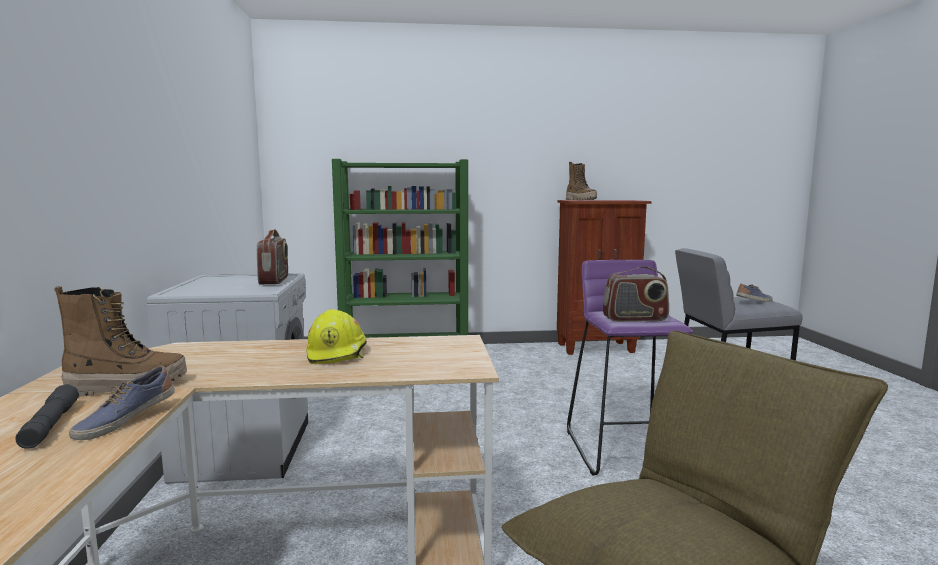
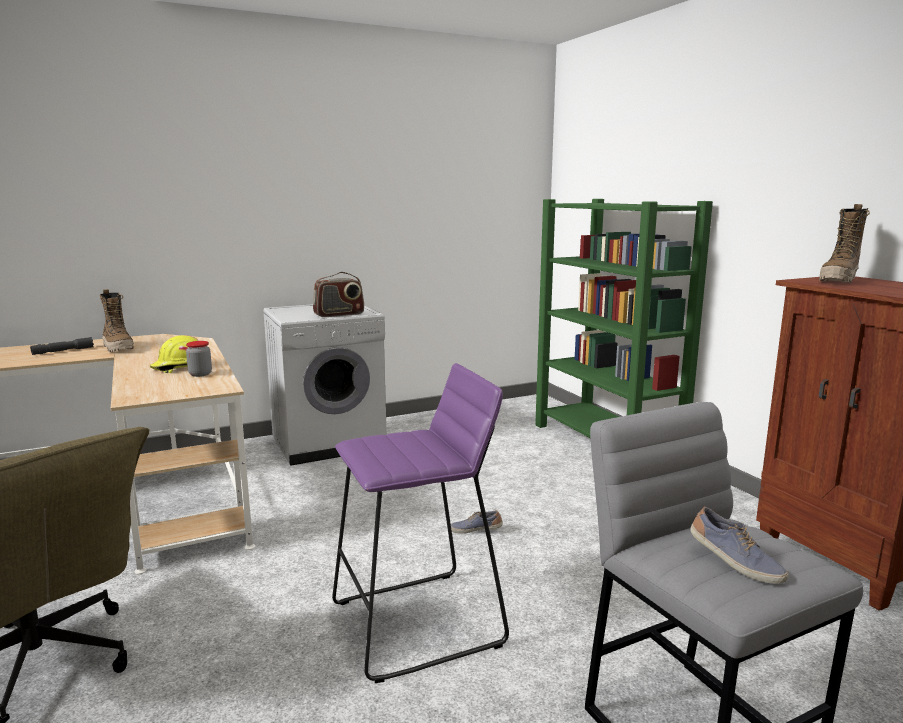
camera: 70 degrees right, 5 degrees up
shoe [69,366,175,440] -> shoe moved to [451,510,503,534]
radio [603,266,669,322] -> none
none -> jar [186,341,212,377]

